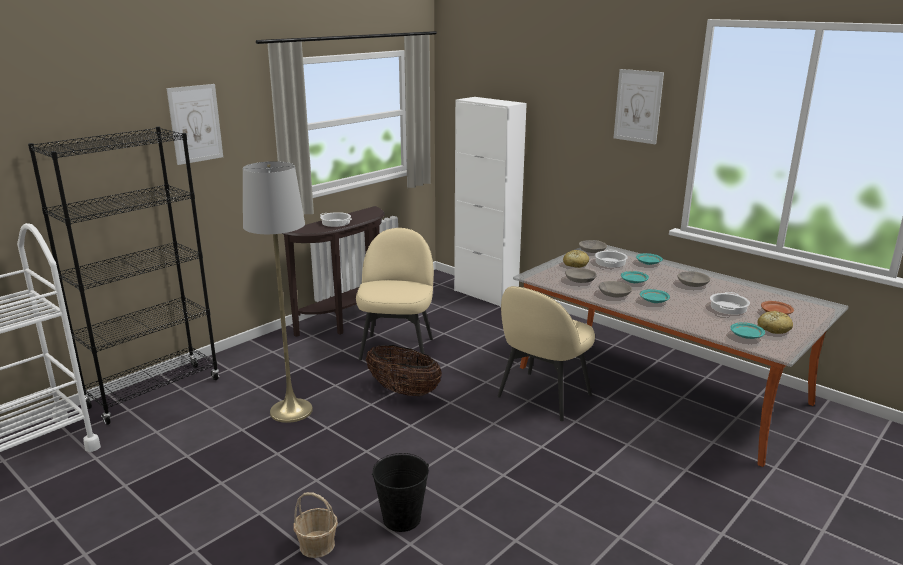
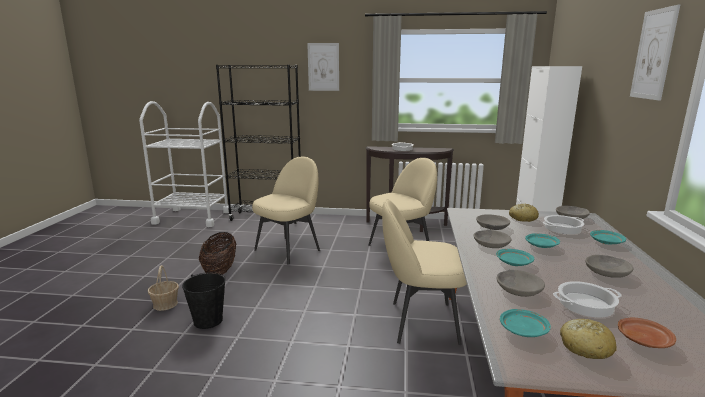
camera: 55 degrees right, 5 degrees down
grey floor lamp [243,161,313,423] -> beige chair [252,156,320,265]
basket [366,345,442,396] -> basket moved to [199,232,237,275]
none -> grey bowl [496,270,545,297]

